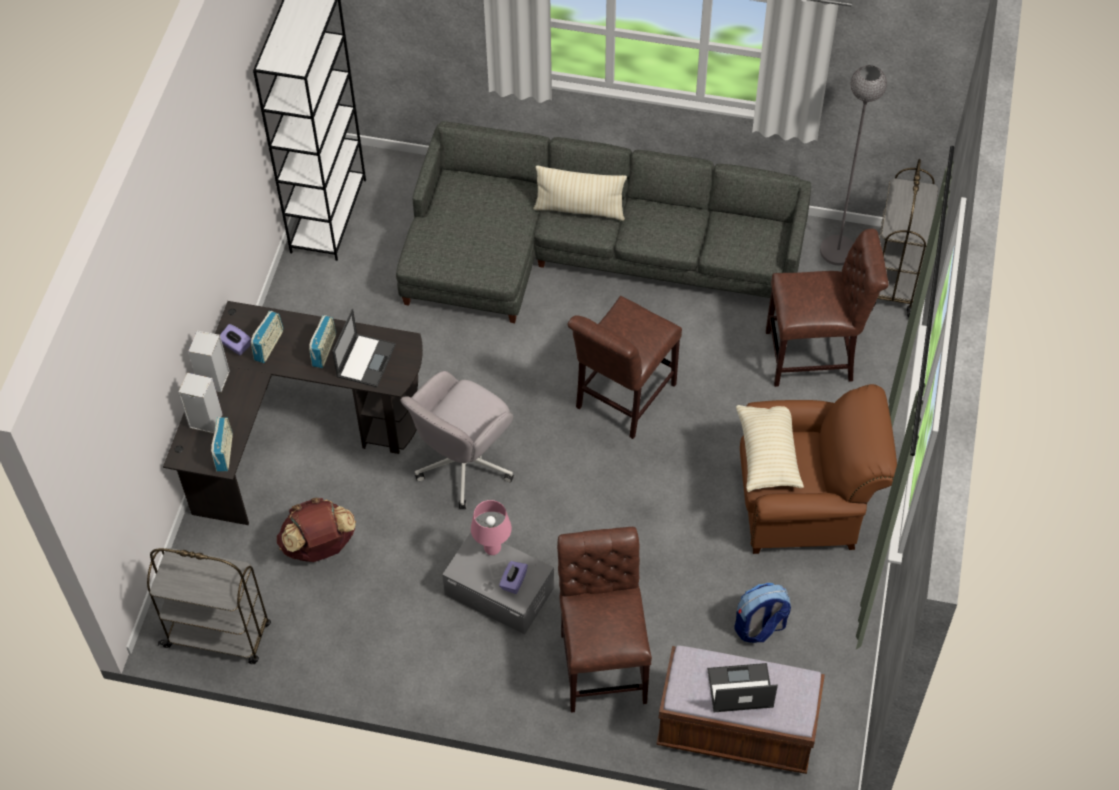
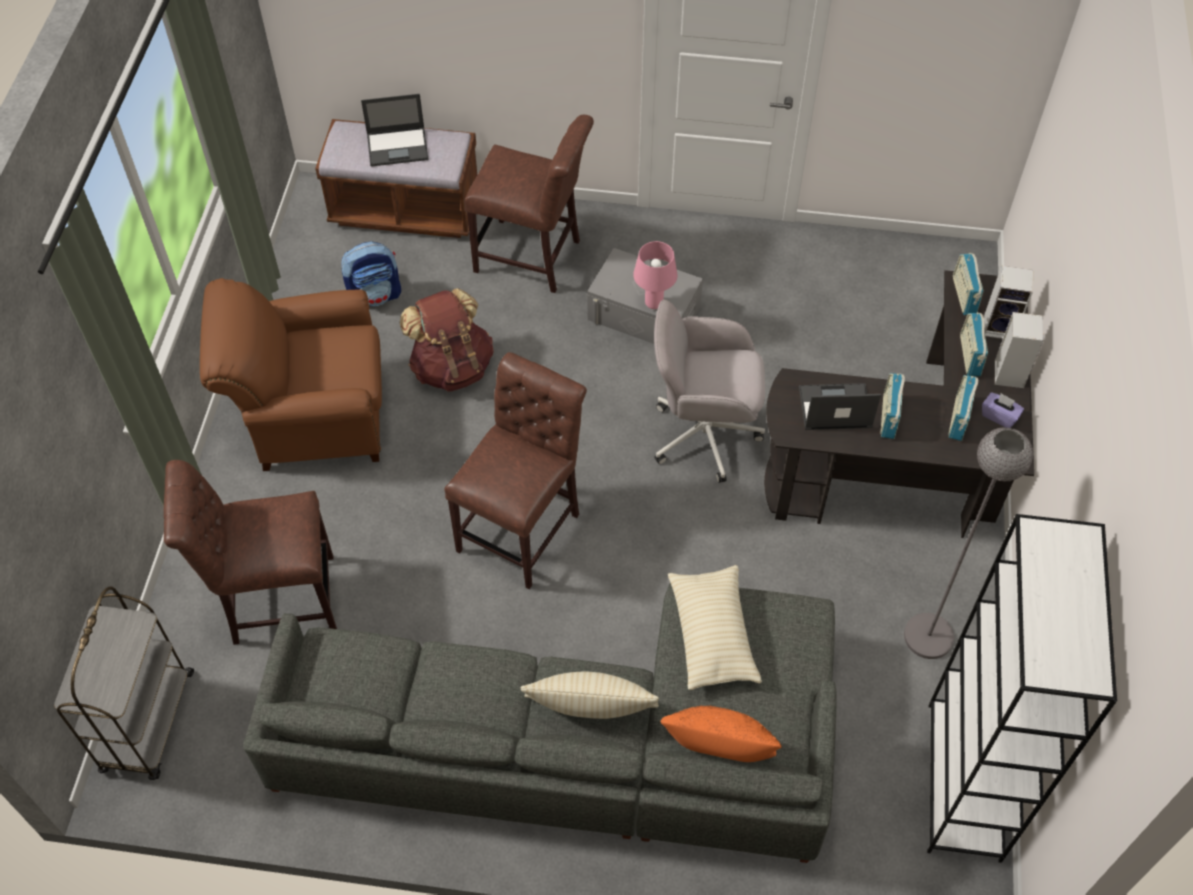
camera: 175 degrees right, 0 degrees up
grey cart [147,548,271,664] -> none
brown backpack [277,497,356,562] -> brown backpack moved to [400,288,494,392]
laptop [332,309,396,387] -> laptop turned 75 degrees clockwise [799,383,881,430]
grey office chair [401,371,514,509] -> grey office chair turned 120 degrees counterclockwise [654,299,765,483]
purple tissue box [499,561,528,594] -> none
brown chair [557,527,652,713] -> brown chair turned 60 degrees counterclockwise [465,115,594,293]
beige pillow [736,405,804,492] -> beige pillow moved to [668,565,762,690]
grey floor lamp [820,65,887,266] -> grey floor lamp moved to [904,427,1033,659]
none -> orange pillow [660,706,781,762]
none -> radio [960,312,988,376]

